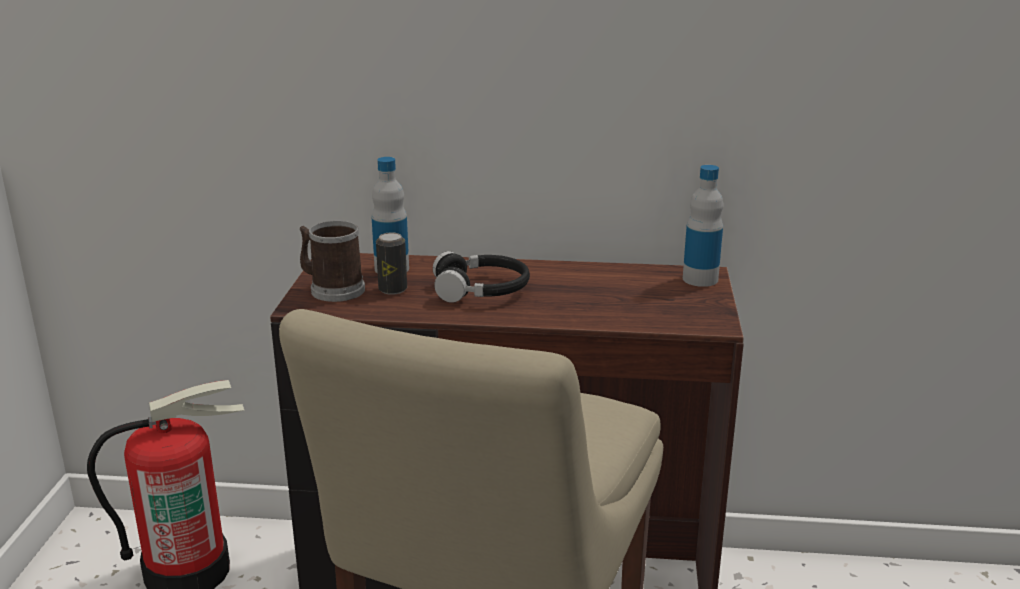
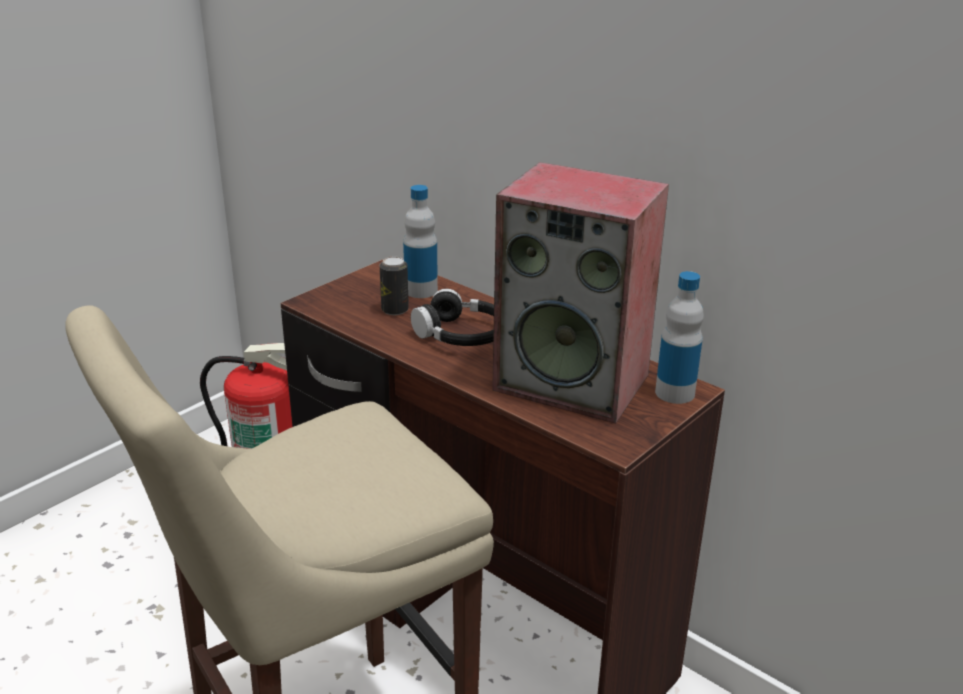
camera: 35 degrees right, 5 degrees up
mug [300,221,365,302] -> none
none -> speaker [492,162,669,423]

